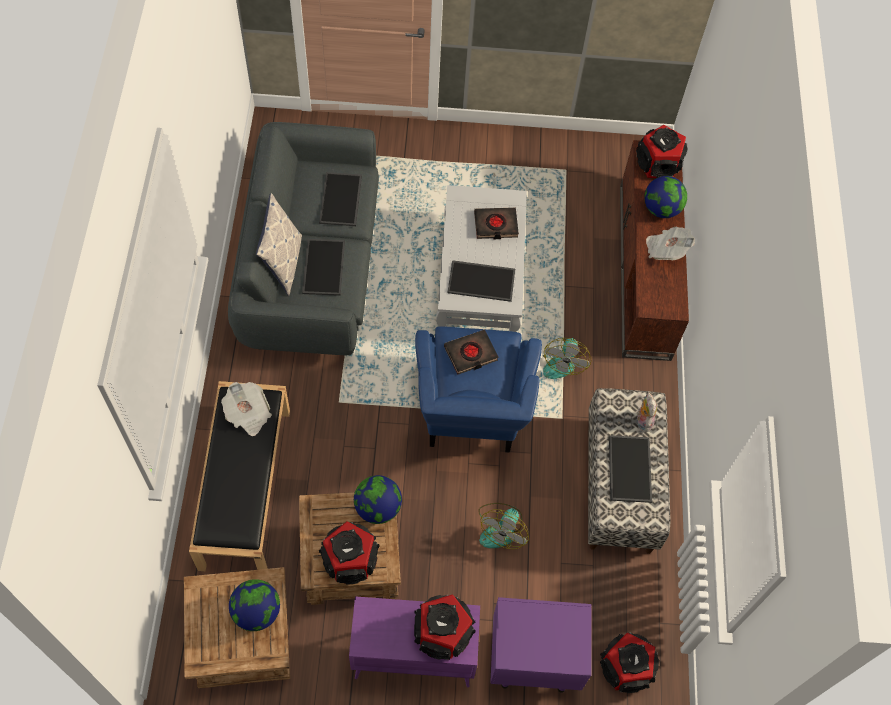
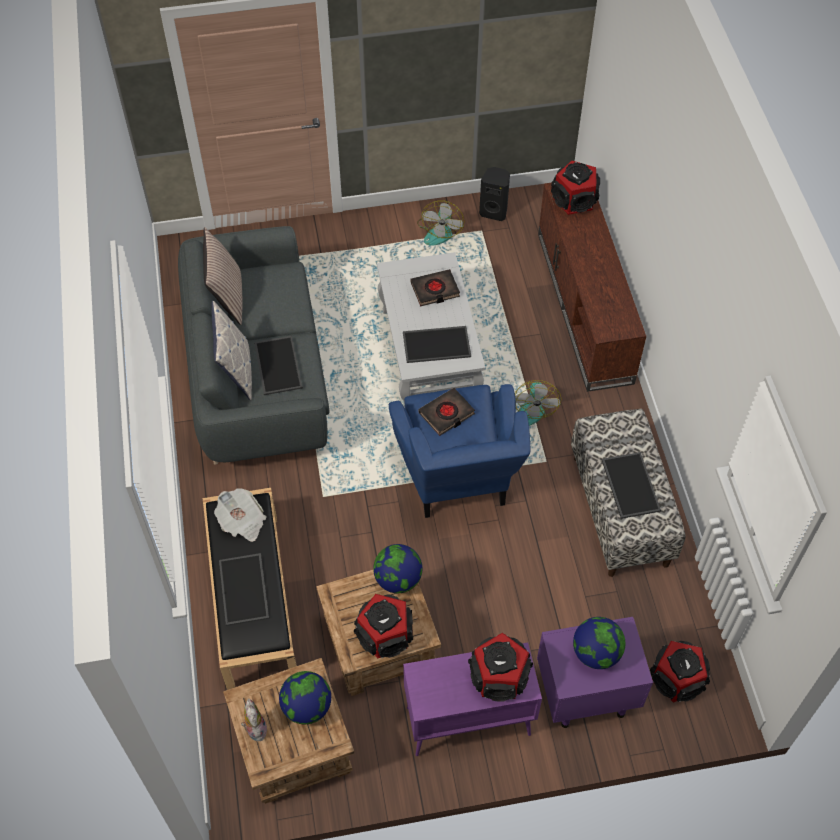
camera: 10 degrees left, 5 degrees down
tray [319,172,362,226] -> tray moved to [219,553,269,626]
fan [478,503,529,549] -> fan moved to [417,200,464,246]
plush toy [637,392,657,432] -> plush toy moved to [241,698,267,741]
globe [644,176,687,218] -> globe moved to [573,617,625,669]
newspaper [646,227,695,260] -> none
none -> pillow [203,227,243,325]
none -> black speaker [479,167,510,221]

